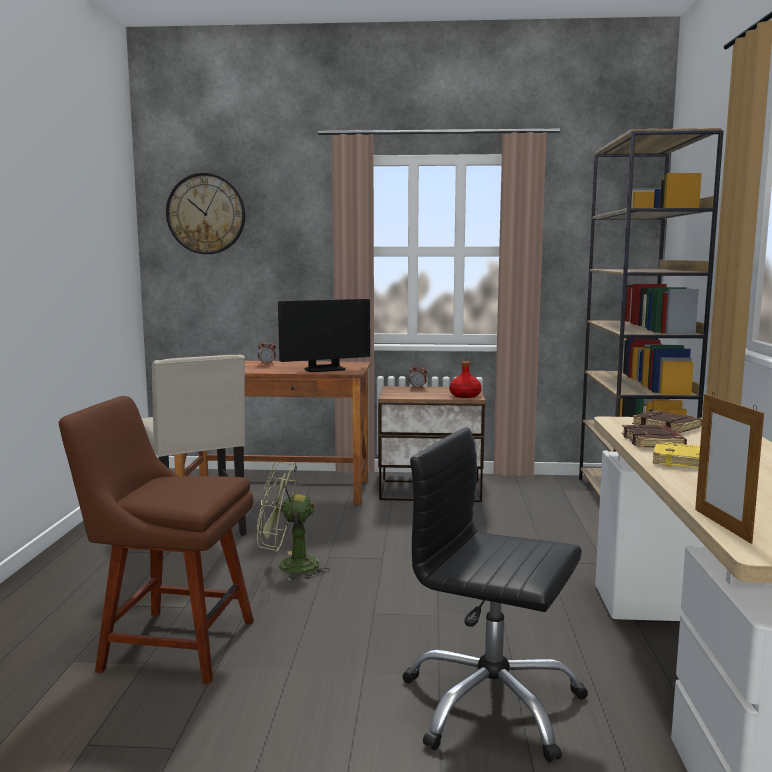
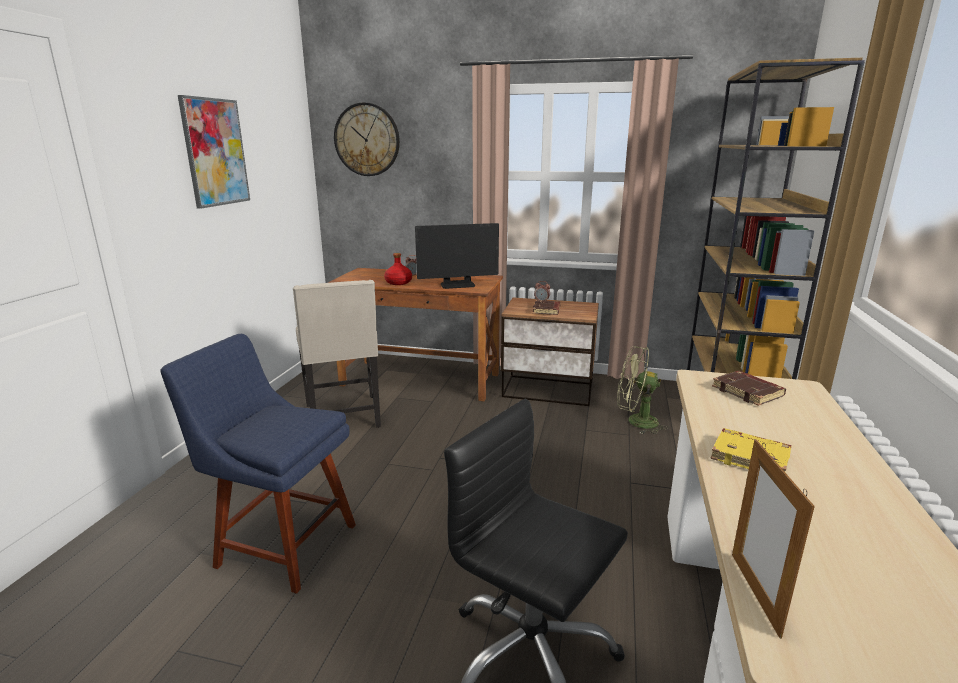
camera: 10 degrees right, 10 degrees up
brown chair [59,396,254,684] -> blue chair [161,334,356,594]
green fan [257,461,330,581] -> green fan moved to [617,346,669,434]
red bottle [449,361,482,398] -> red bottle moved to [384,253,412,285]
brown book [622,425,687,448] -> brown book moved to [533,300,561,315]
none -> picture [178,95,250,209]

